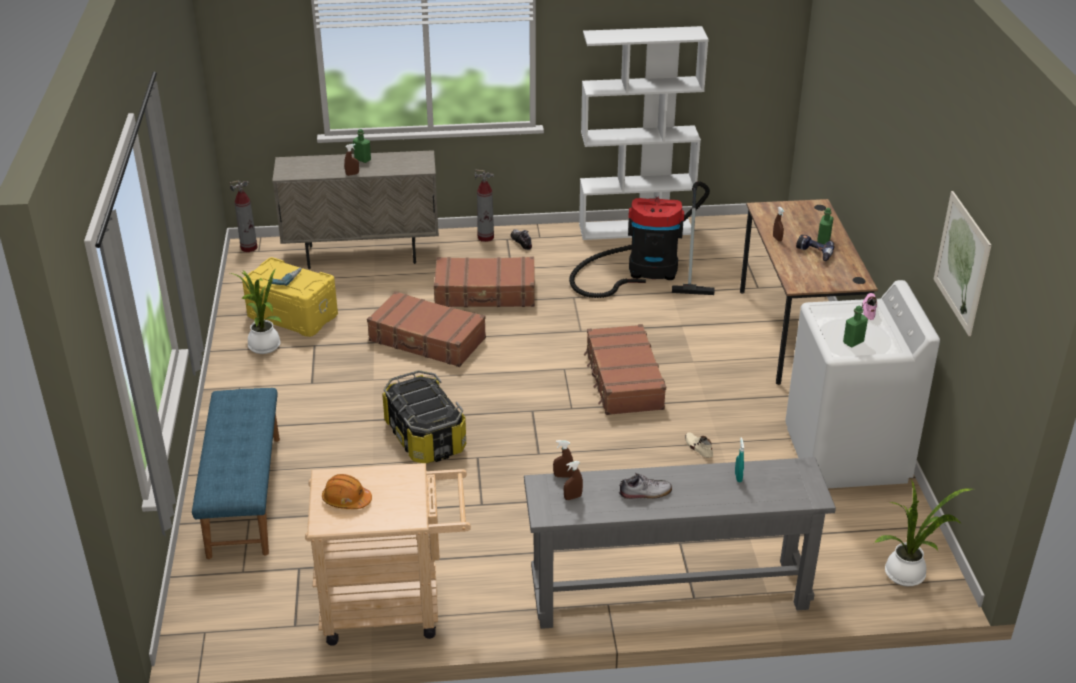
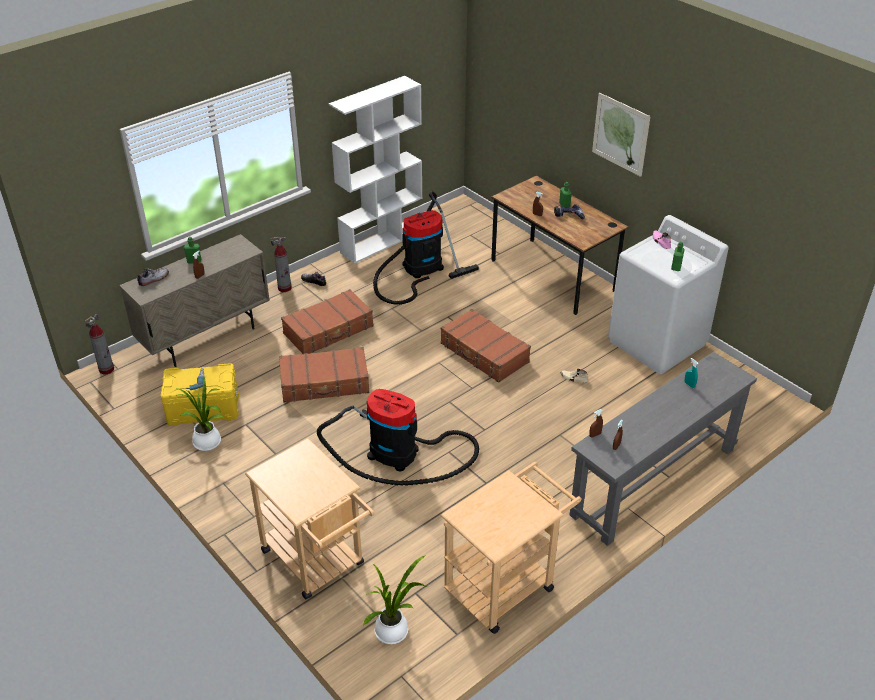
camera: 35 degrees left, 5 degrees up
blue bench [192,388,280,559] -> beige cart [245,438,374,599]
orange hard hat [322,474,372,509] -> none
storage box [382,370,466,464] -> vacuum cleaner [317,389,479,486]
shoe [619,473,672,499] -> shoe moved to [137,268,169,286]
potted plant [874,480,973,586] -> potted plant moved to [363,555,427,644]
picture [934,191,991,336] -> picture moved to [592,93,651,177]

